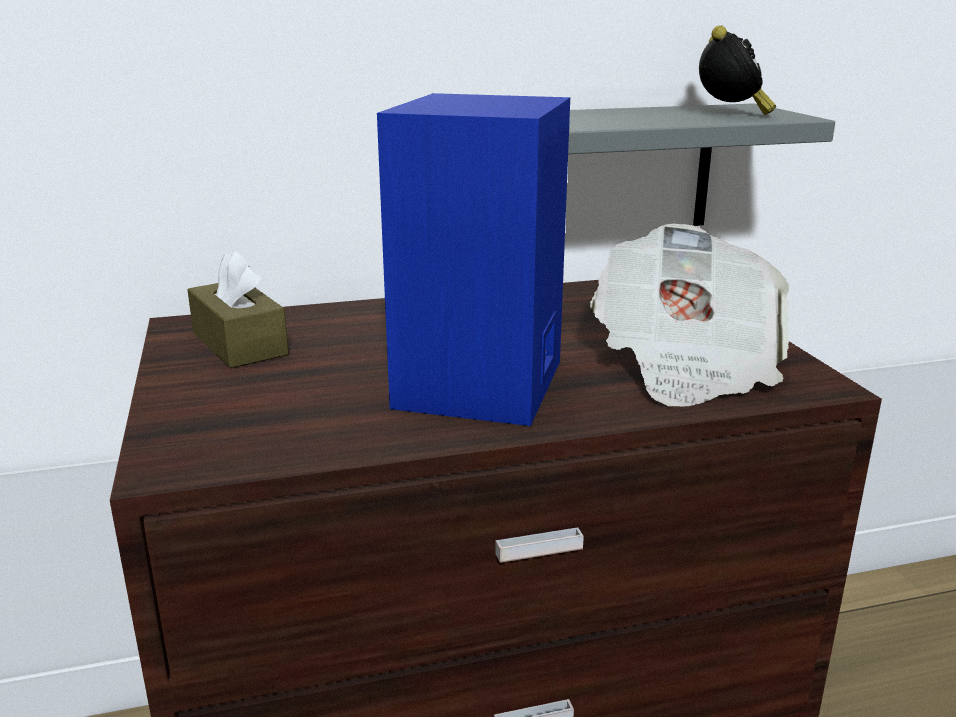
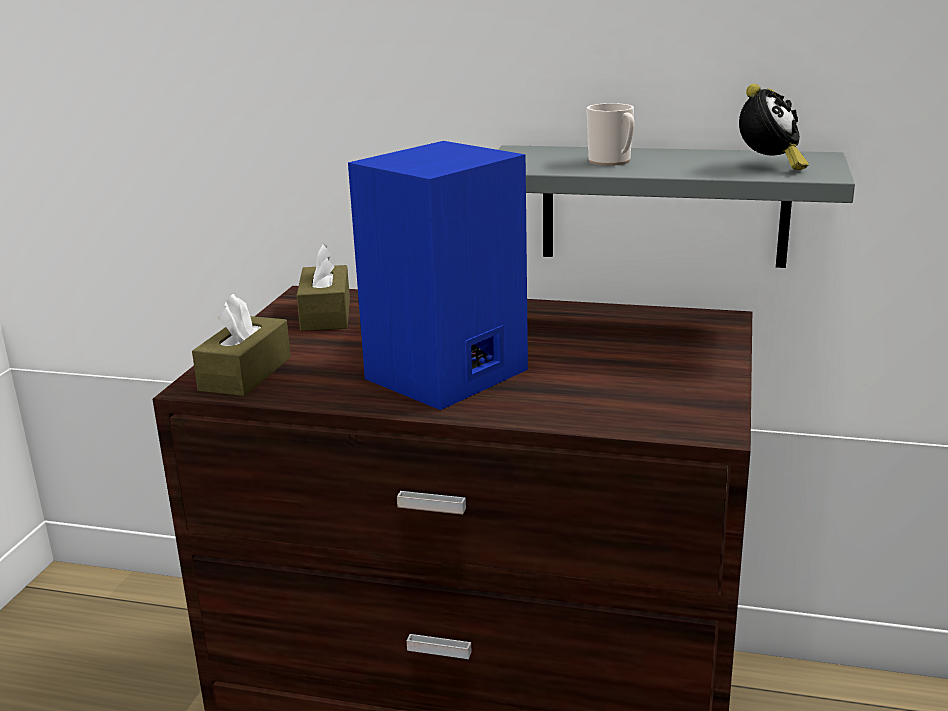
camera: 30 degrees right, 0 degrees up
newspaper [590,224,789,407] -> none
none -> brown tissue box [192,294,291,396]
none -> mug [587,103,635,166]

